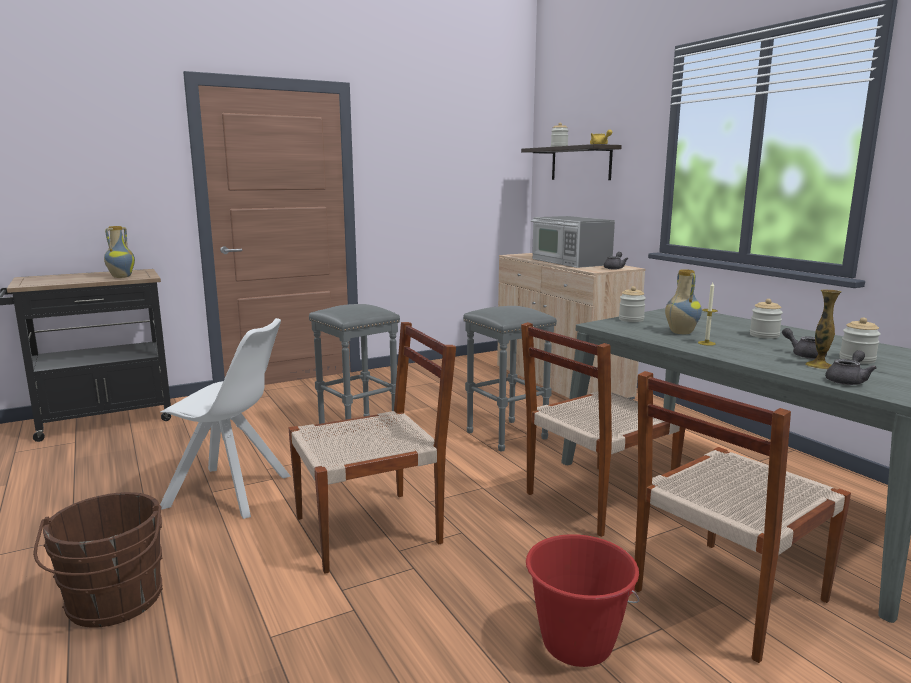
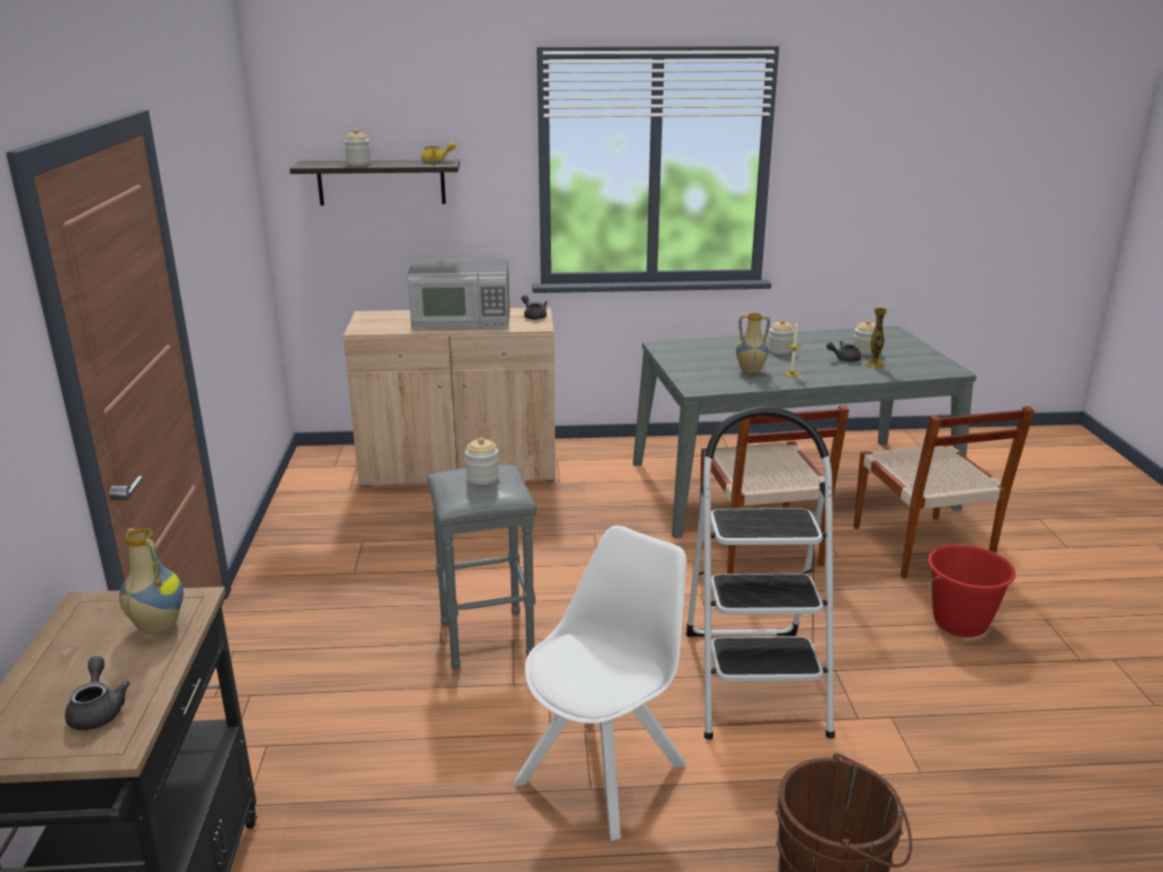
camera: 65 degrees left, 10 degrees up
chair [289,322,456,574] -> step ladder [686,406,835,740]
grey stool [463,306,557,451] -> none
jar [619,286,646,322] -> jar moved to [465,437,499,485]
grey teapot [825,350,877,385] -> grey teapot moved to [65,656,130,730]

